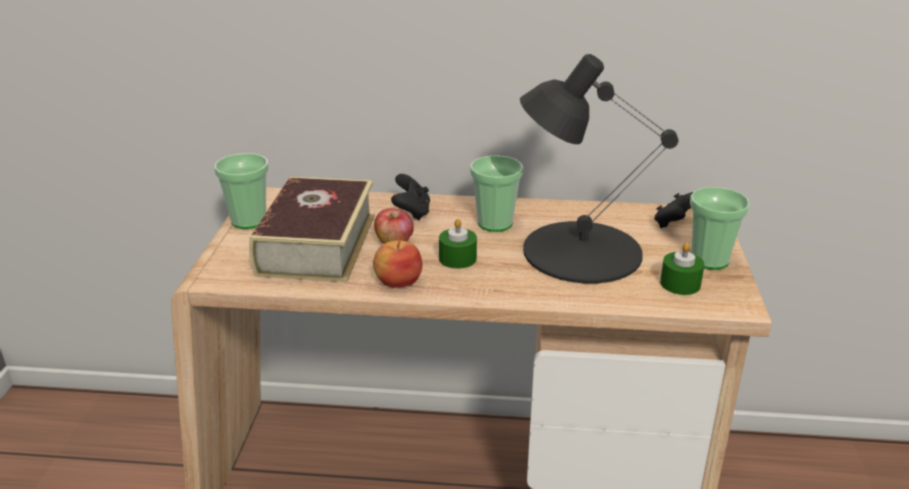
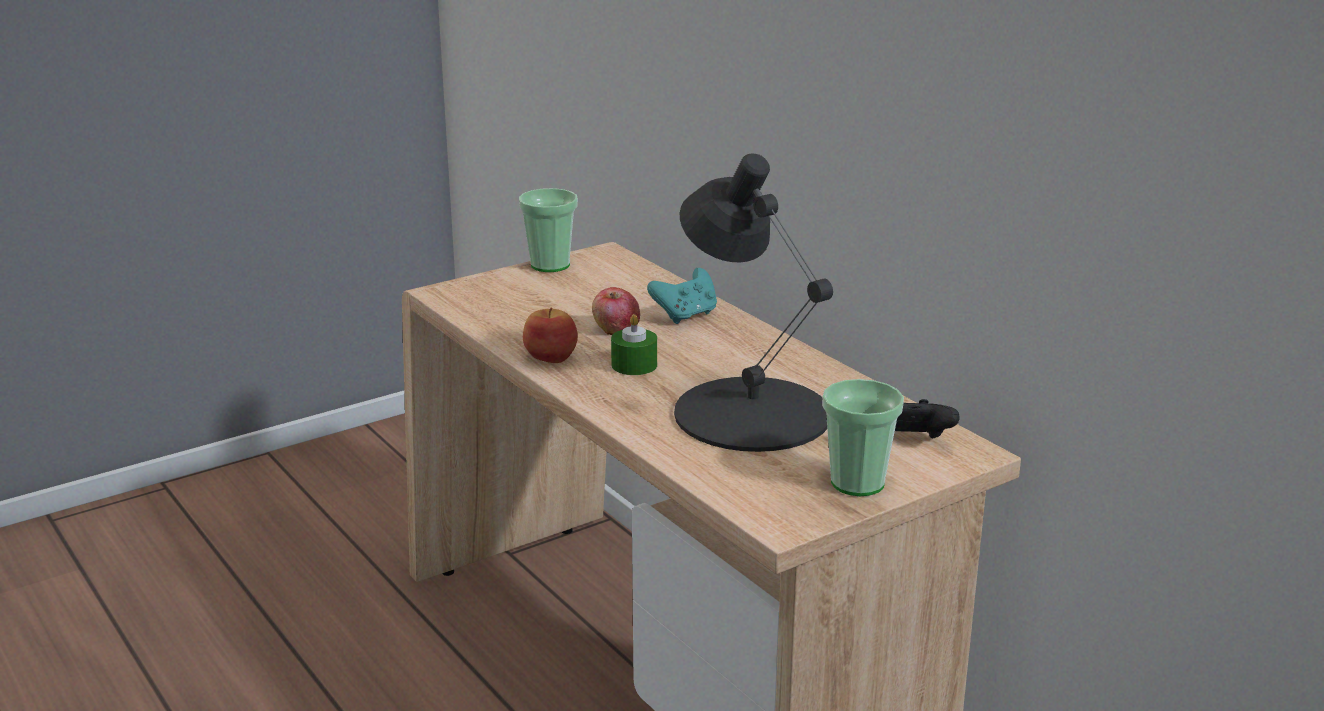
camera: 50 degrees right, 5 degrees down
book [249,176,375,282] -> none
black game controller [391,174,430,220] -> turquoise game controller [647,268,717,324]
cup [470,155,524,232] -> none
green candle [660,243,705,295] -> none

